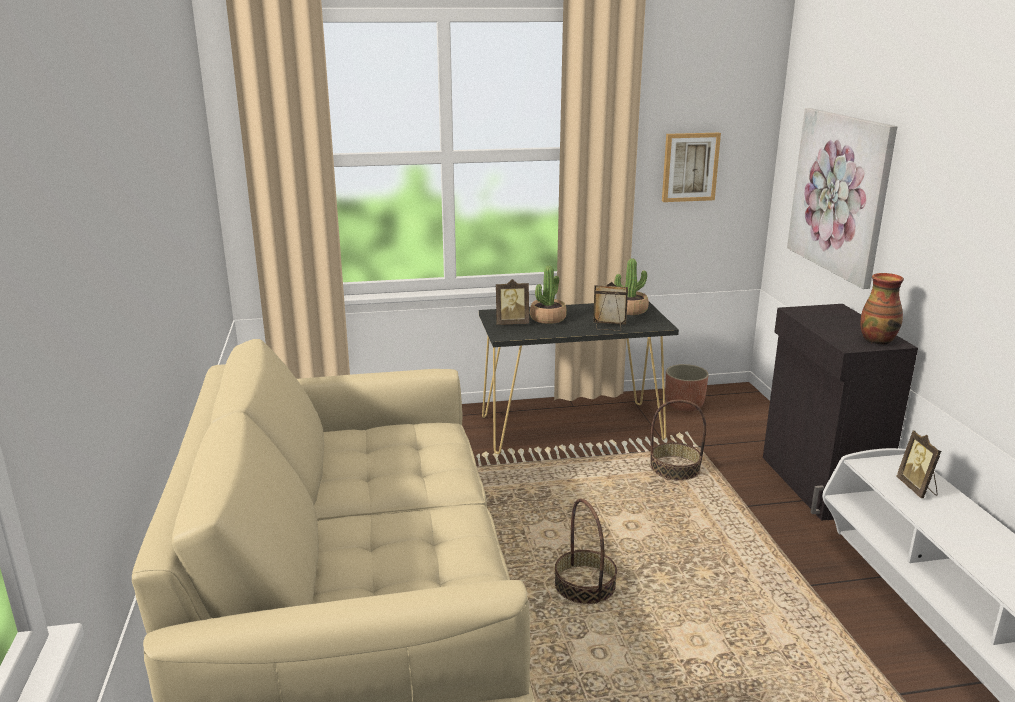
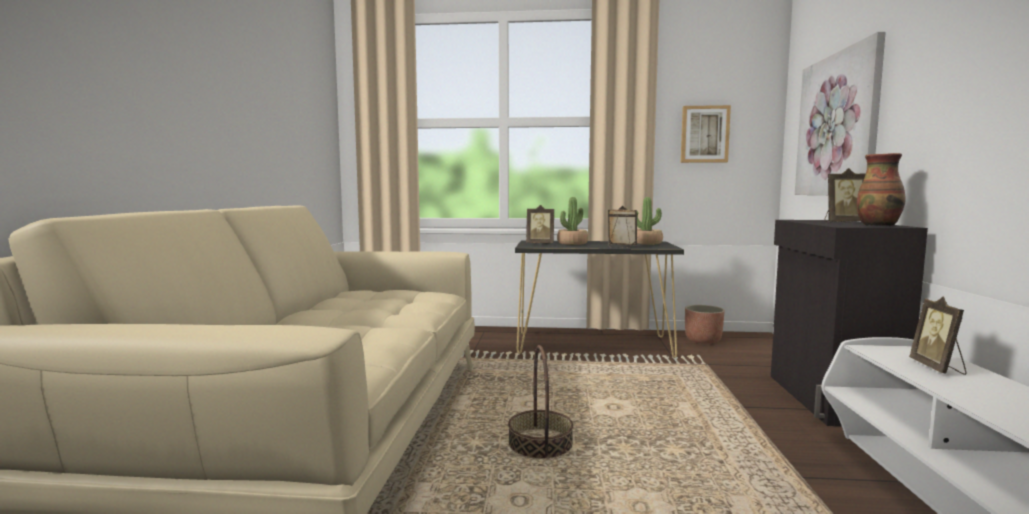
camera: 15 degrees right, 15 degrees down
basket [651,400,706,481] -> none
none -> picture frame [824,168,866,222]

